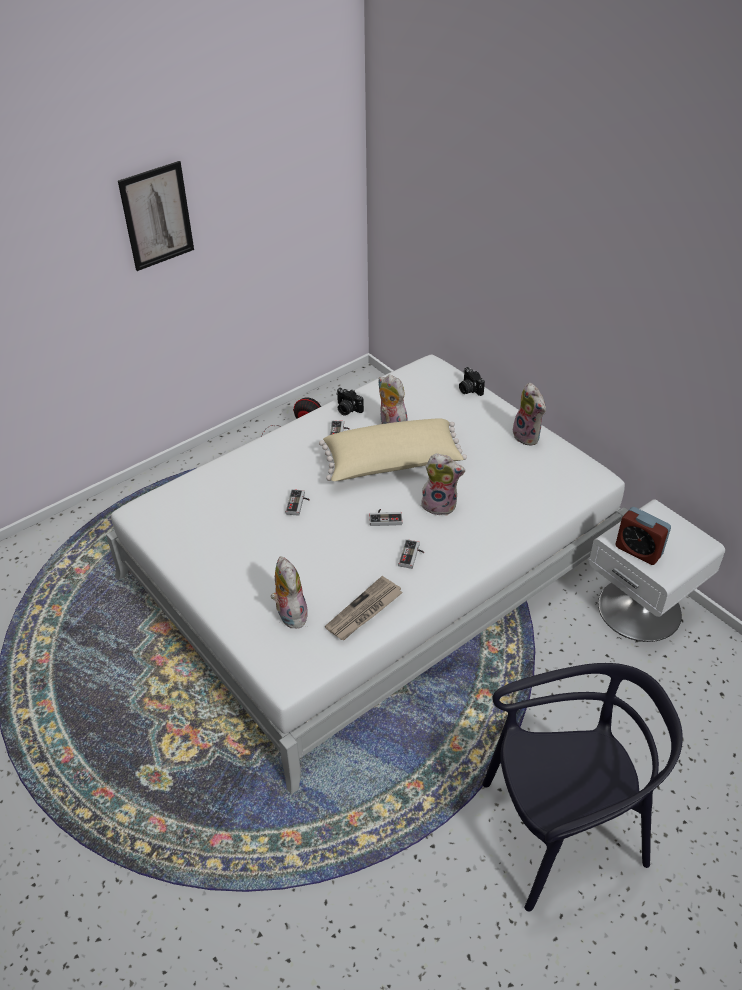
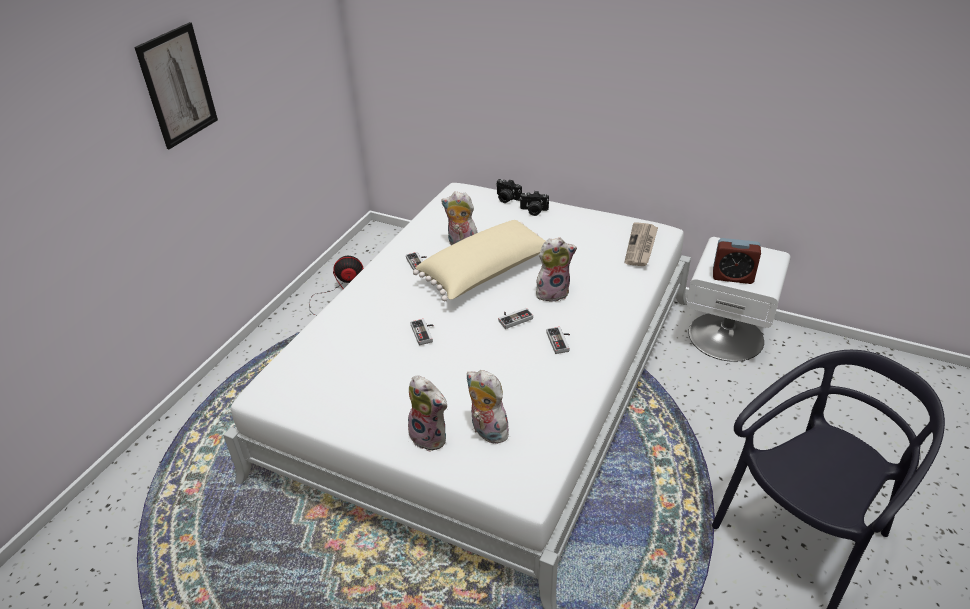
camera: 25 degrees left, 5 degrees down
newspaper [325,576,403,640] -> newspaper moved to [625,222,658,266]
camera [336,388,364,416] -> camera moved to [520,191,549,216]
plush toy [513,383,546,446] -> plush toy moved to [408,375,447,452]

